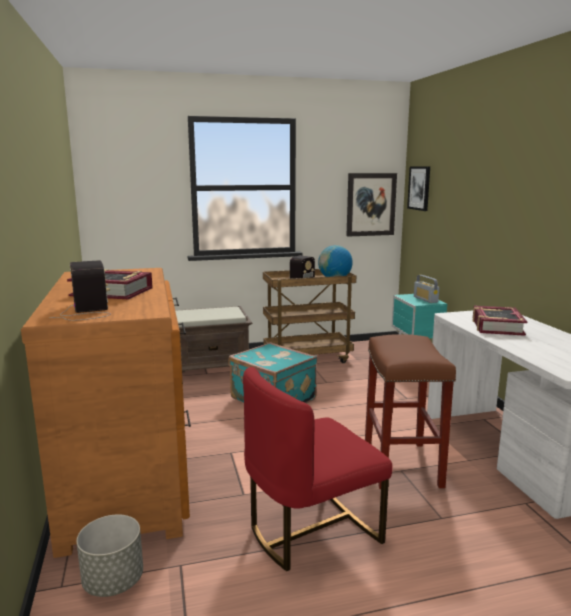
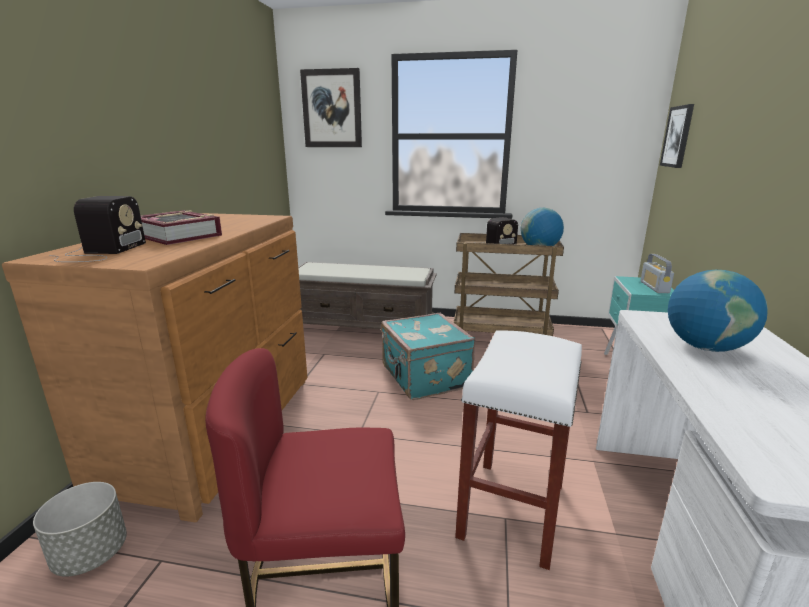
camera: 25 degrees right, 5 degrees up
picture [347,173,397,237] -> picture moved to [300,68,362,147]
brown stool [365,334,456,489] -> white stool [455,330,582,570]
book [473,306,527,336] -> globe [668,270,768,352]

